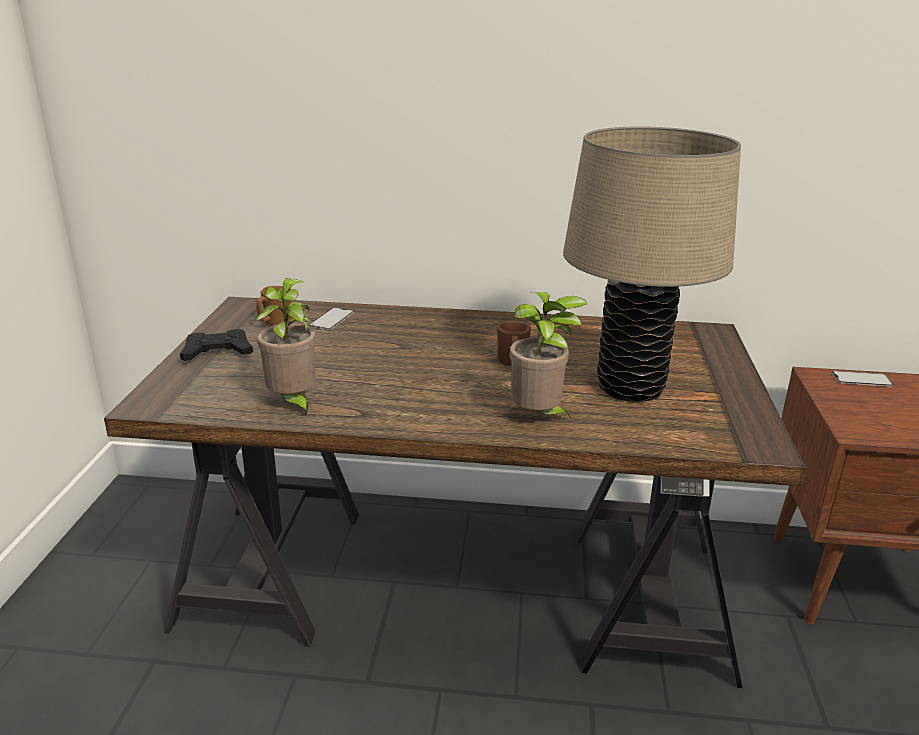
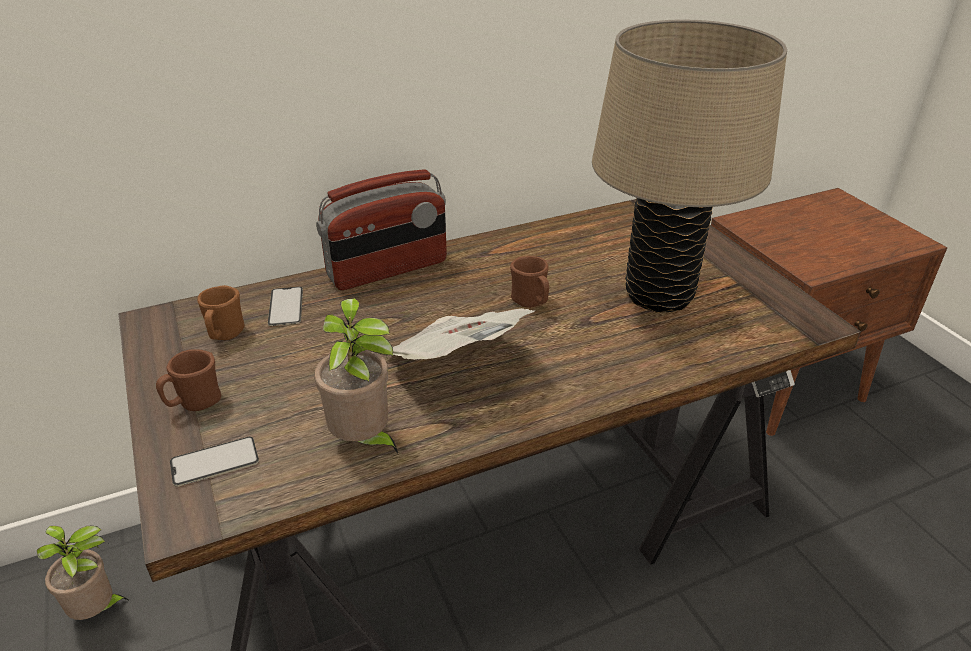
camera: 30 degrees left, 10 degrees up
black game controller [180,329,253,361] -> brown mug [156,349,221,411]
potted plant [510,292,587,421] -> potted plant moved to [37,526,130,620]
phone [832,371,894,387] -> phone moved to [170,436,259,487]
none -> radio [316,169,447,290]
none -> newspaper [393,308,536,360]

